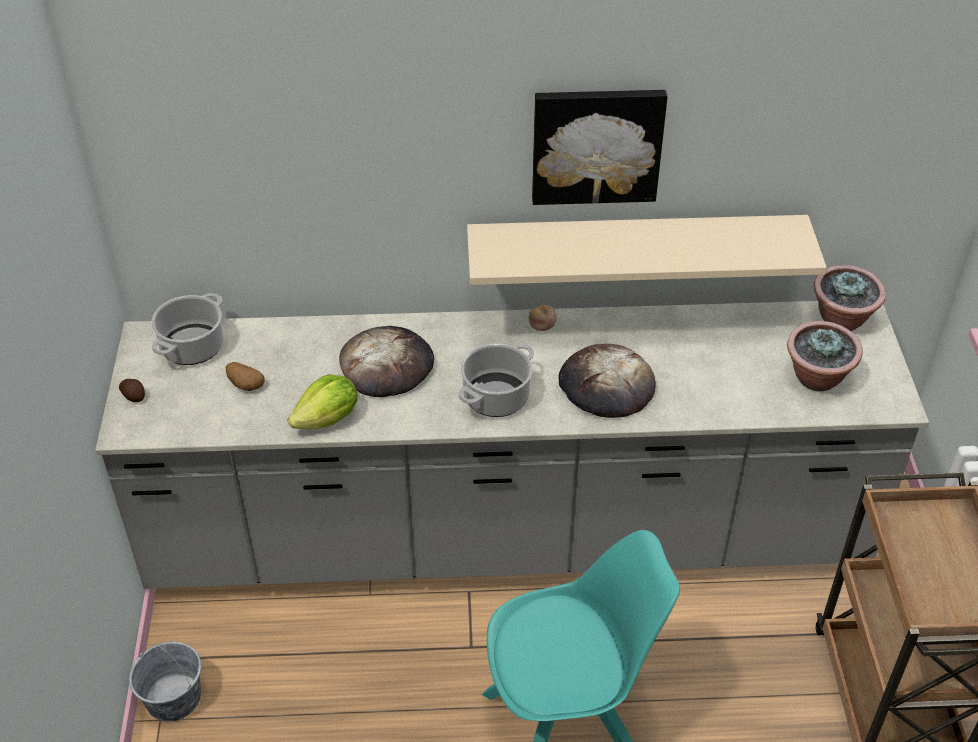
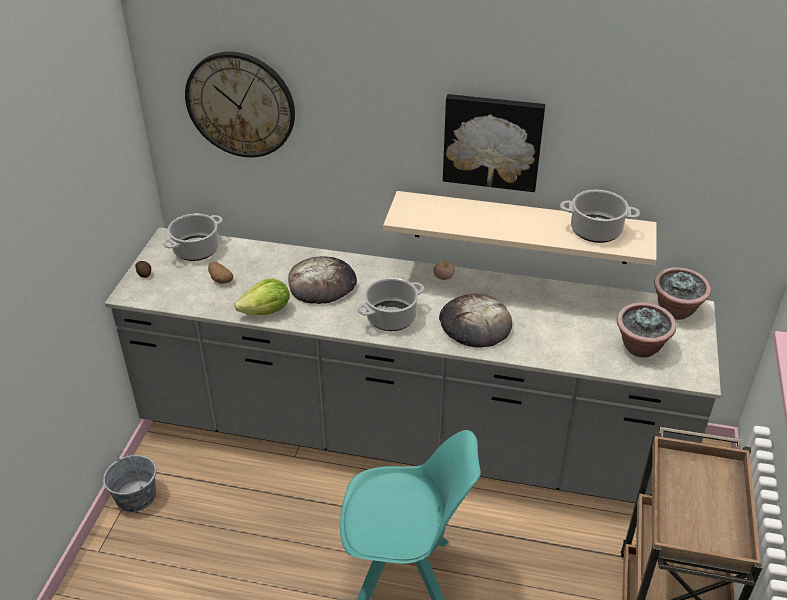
camera: 15 degrees right, 5 degrees down
none -> wall clock [185,52,295,157]
none -> cooking pot [560,190,640,243]

